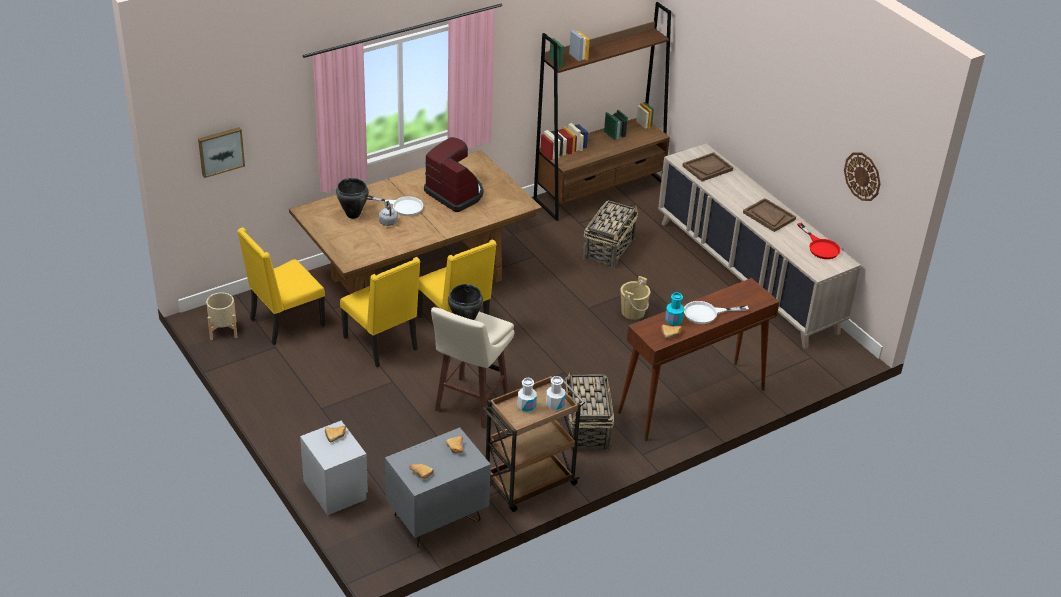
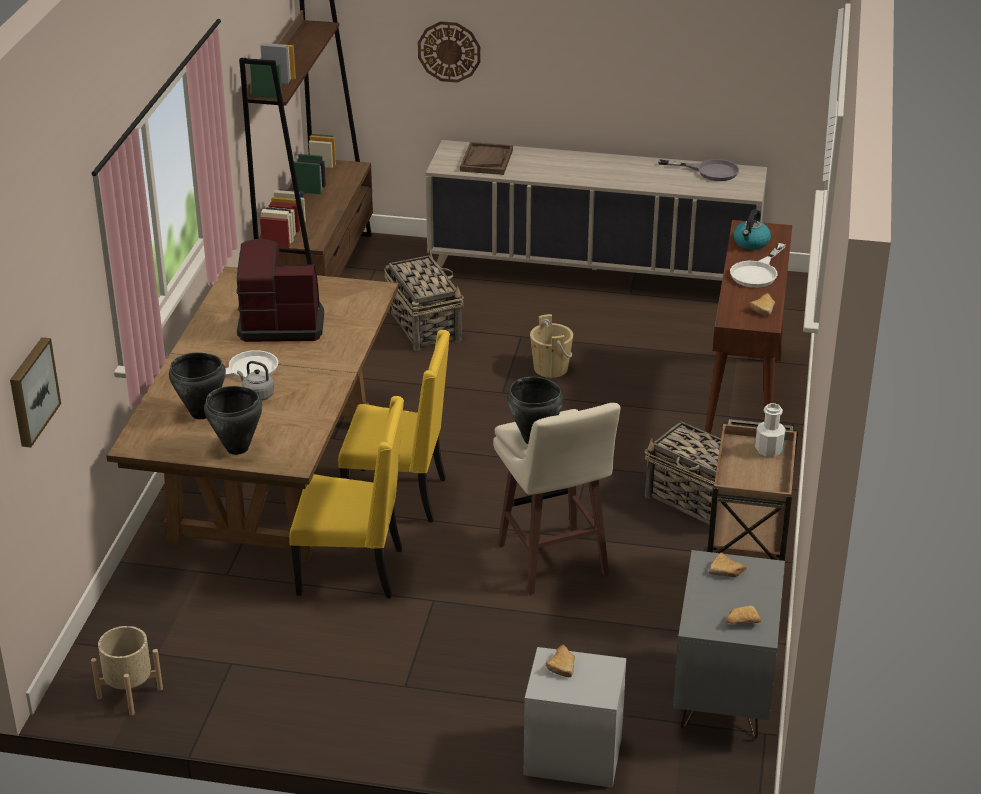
camera: 45 degrees left, 5 degrees down
yellow chair [237,227,325,345] -> none
white bottle [518,378,537,412] -> none
turquoise bottle [665,292,684,326] -> none
brown tray [743,198,796,232] -> none
red frying pan [797,223,841,259] -> grey frying pan [658,159,739,181]
wall clock [844,153,881,201] -> wall clock moved to [418,21,480,83]
none -> black cooking pot [204,386,263,455]
none -> kettle [733,209,771,250]

